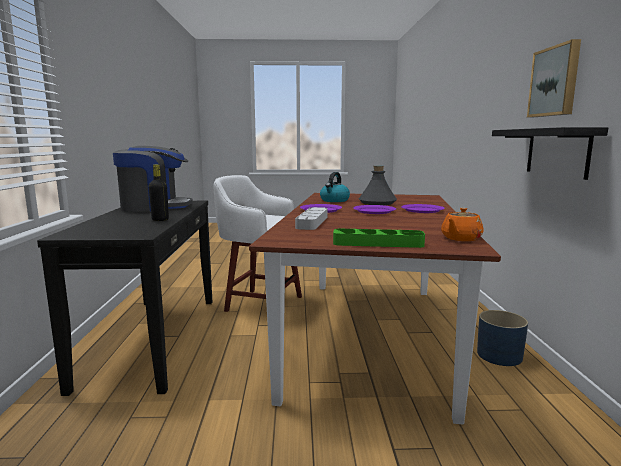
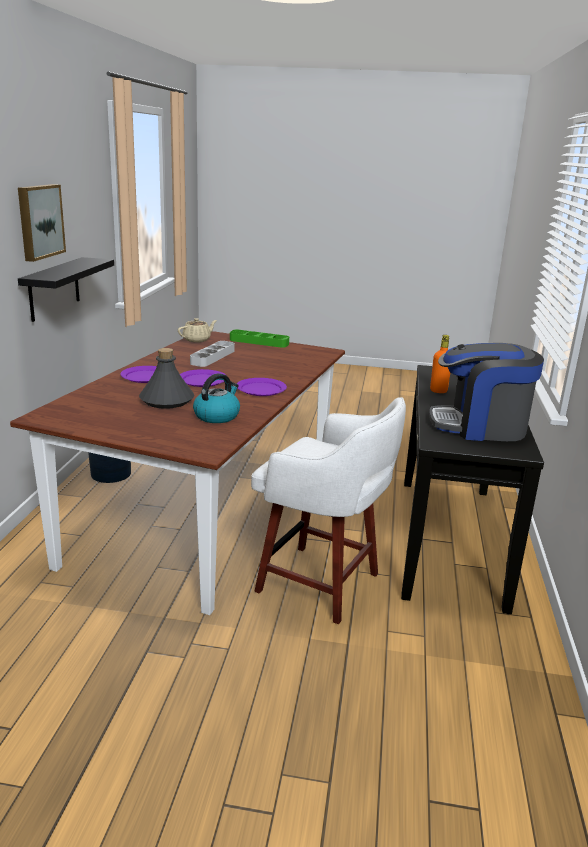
camera: 170 degrees left, 10 degrees up
black bottle [149,164,169,221] -> orange bottle [430,335,451,393]
grey tray [295,207,328,230] -> grey tray moved to [190,341,235,367]
orange teapot [441,208,484,241] -> beige teapot [178,318,217,342]

